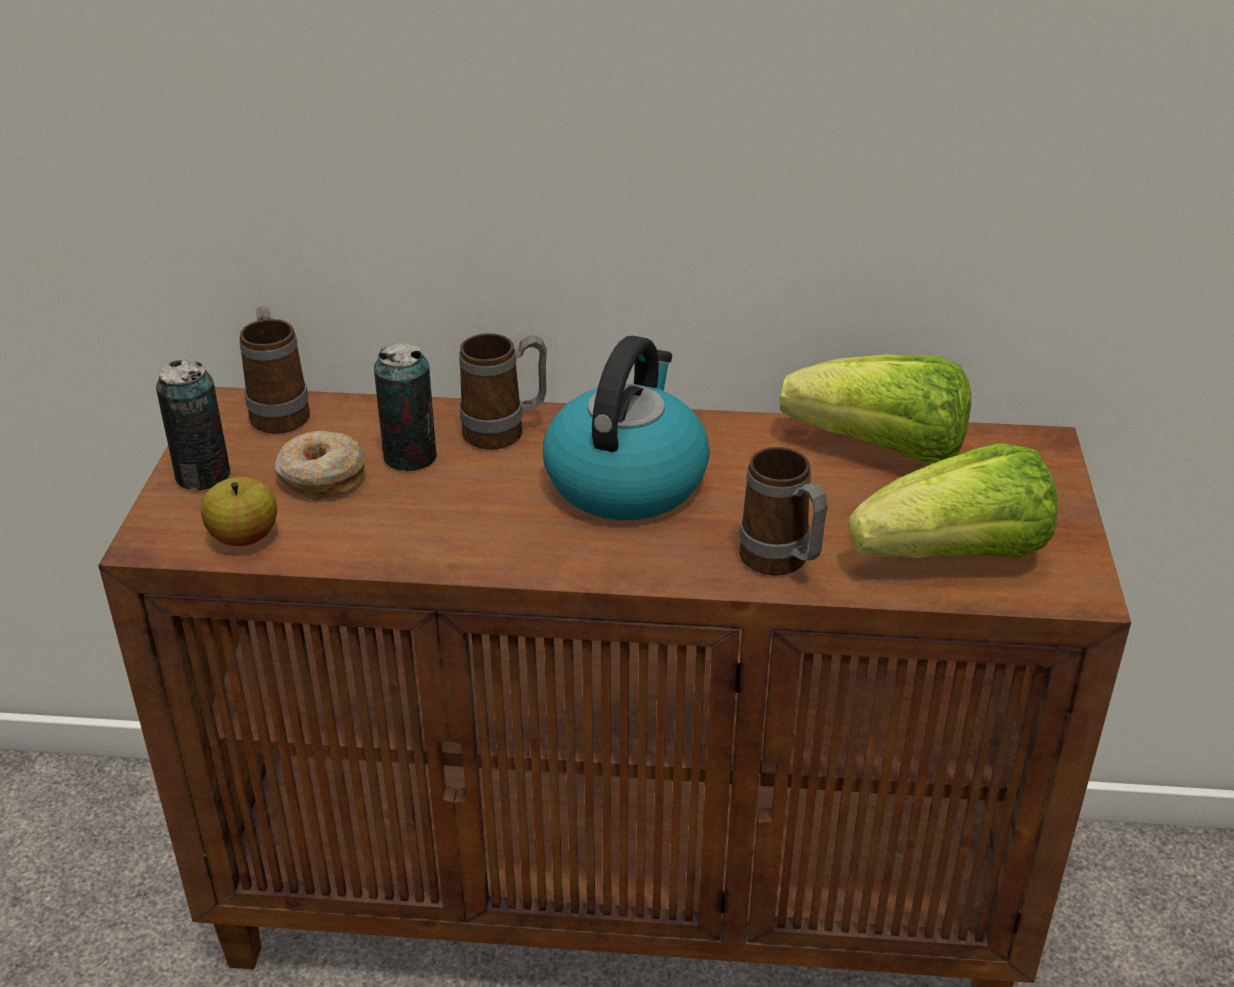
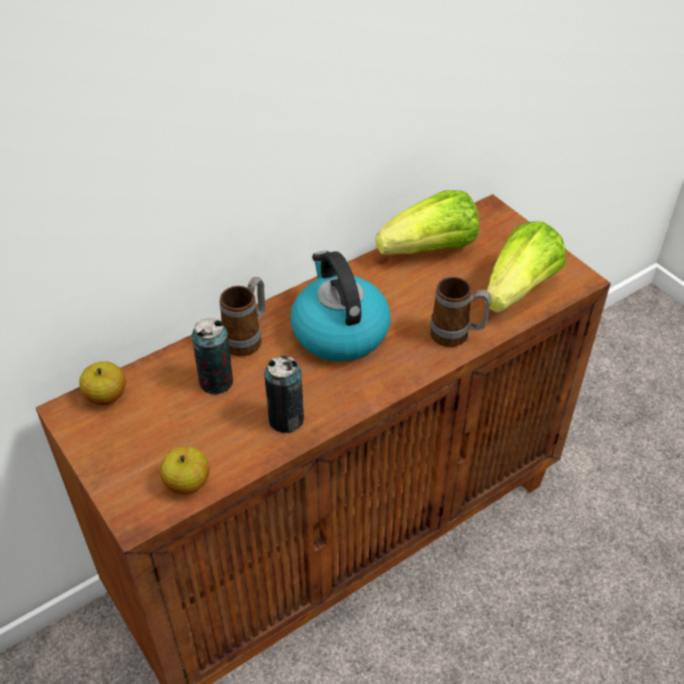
camera: 40 degrees left, 10 degrees up
can [156,359,231,490] -> can moved to [264,355,304,433]
mug [239,306,310,434] -> apple [79,361,126,405]
donut [275,431,366,500] -> none

